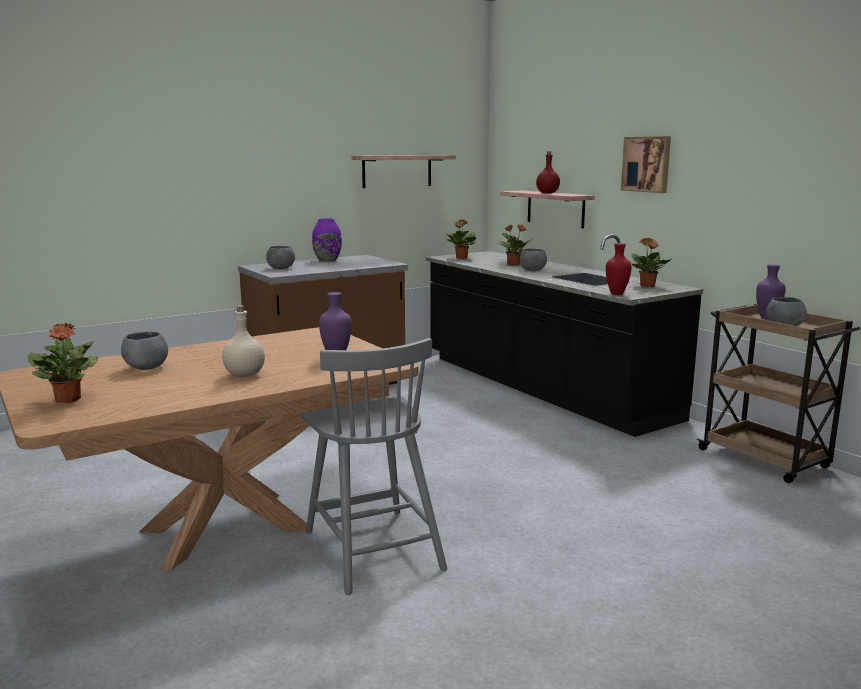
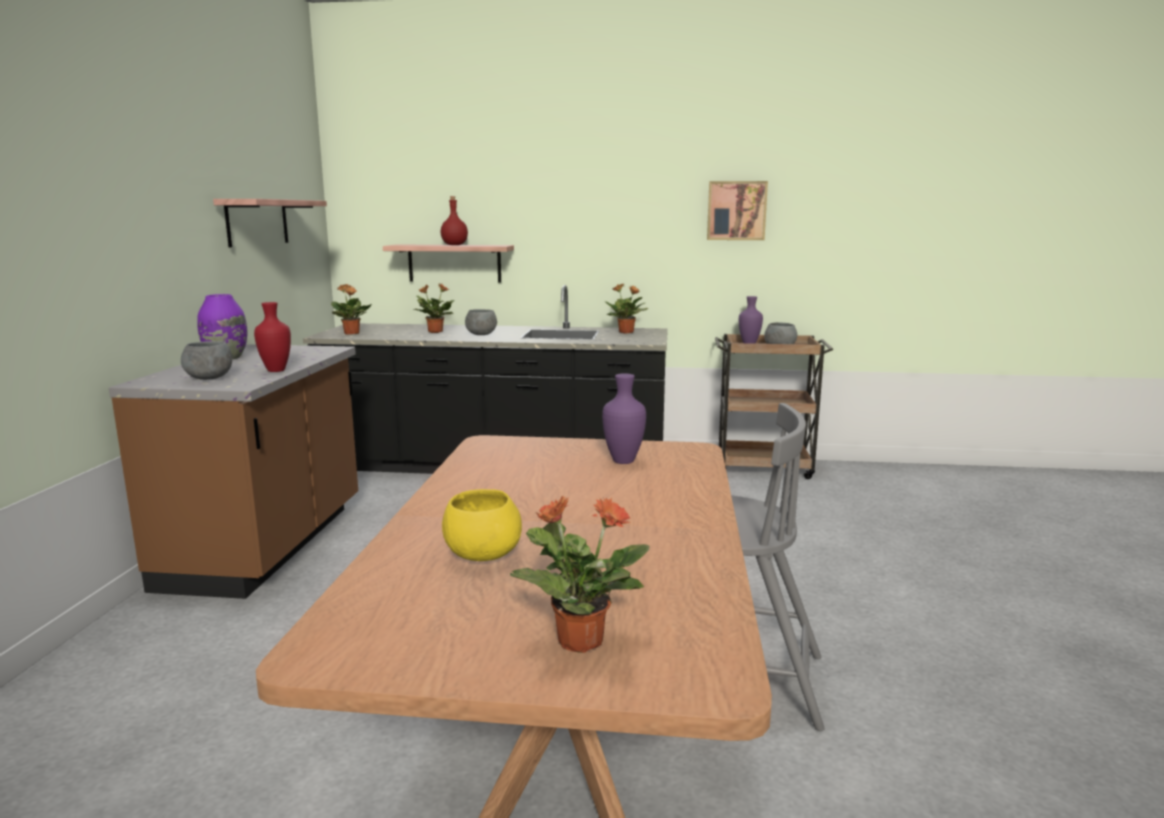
camera: 50 degrees left, 0 degrees up
grey bowl [121,331,168,370] -> yellow bowl [442,489,522,561]
beige bottle [222,305,265,377] -> none
red vase [606,243,632,295] -> red vase moved to [254,302,291,372]
picture [621,136,671,193] -> picture moved to [707,181,768,240]

